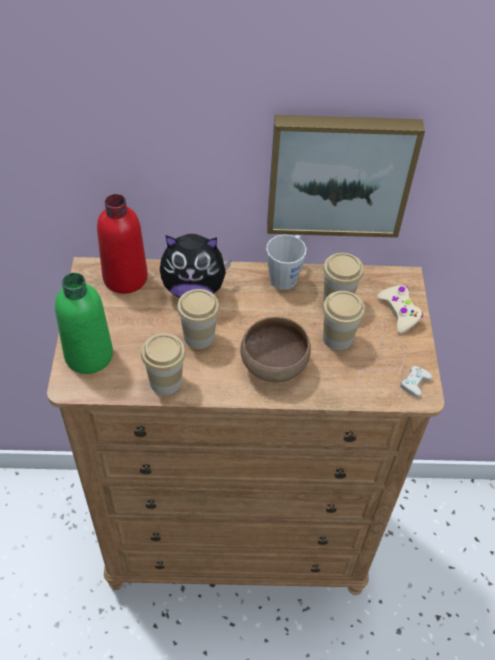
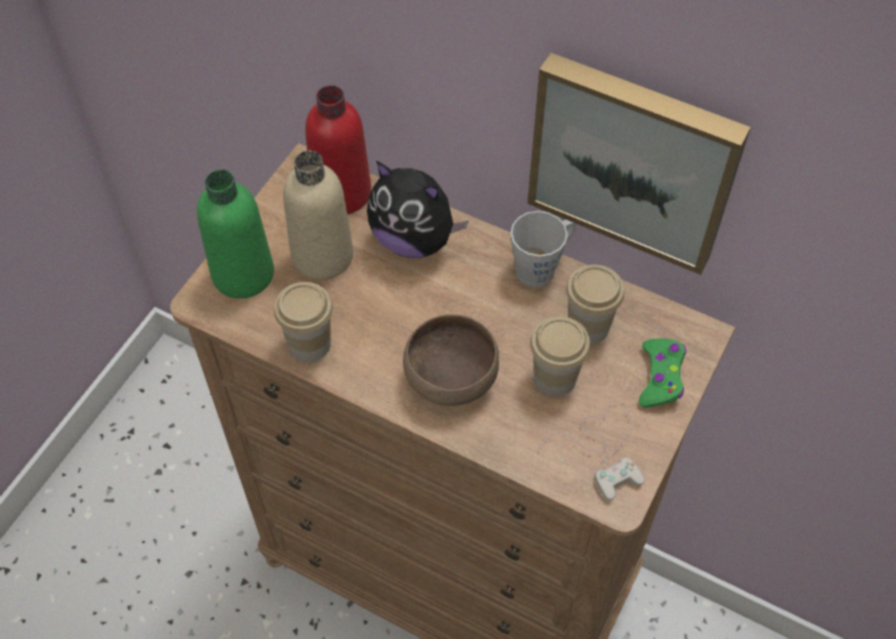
camera: 30 degrees right, 5 degrees up
cup [177,289,220,349] -> none
beige game controller [377,285,423,334] -> green game controller [639,338,686,408]
none -> beige bottle [283,151,353,280]

